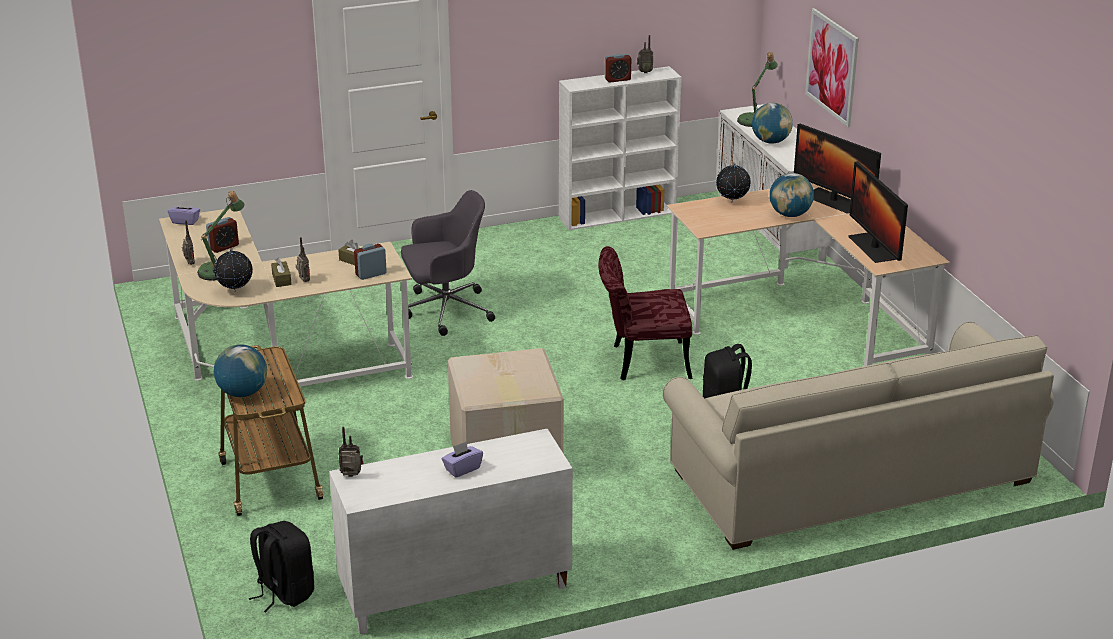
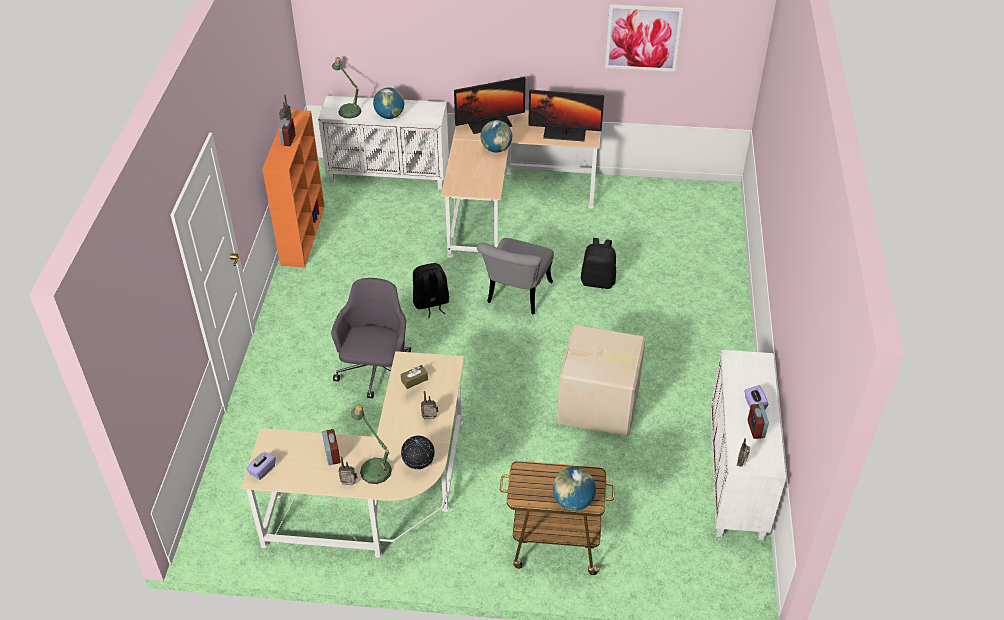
camera: 65 degrees left, 15 degrees up
black backpack [249,521,314,613] -> black backpack moved to [413,263,449,318]
brown tissue box [271,258,292,287] -> none
alarm clock [354,244,387,280] -> alarm clock moved to [748,404,769,439]
white bookcase [559,66,682,230] -> orange bookcase [262,110,325,267]
red chair [598,246,693,380] -> grey chair [477,238,554,315]
beige sofa [663,321,1054,550] -> none
globe [716,162,751,203] -> none
picture [805,8,859,127] -> picture moved to [605,4,683,72]

